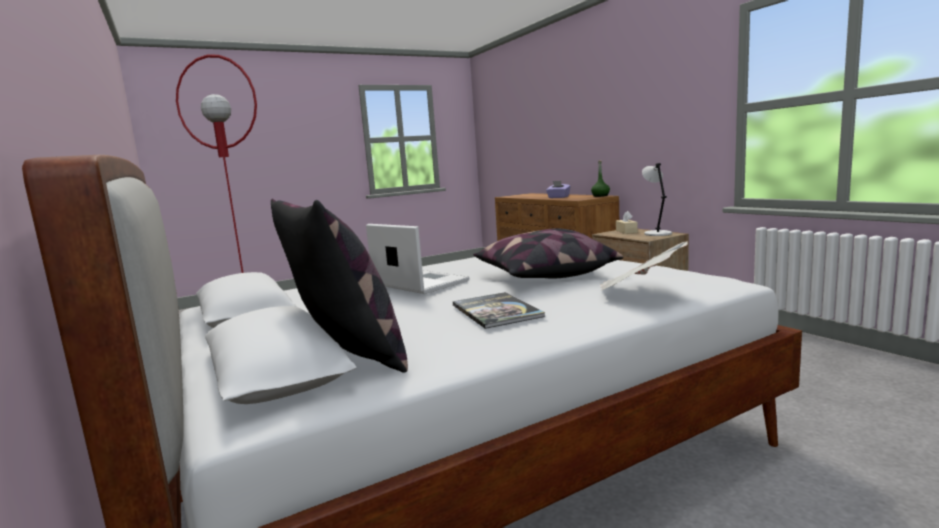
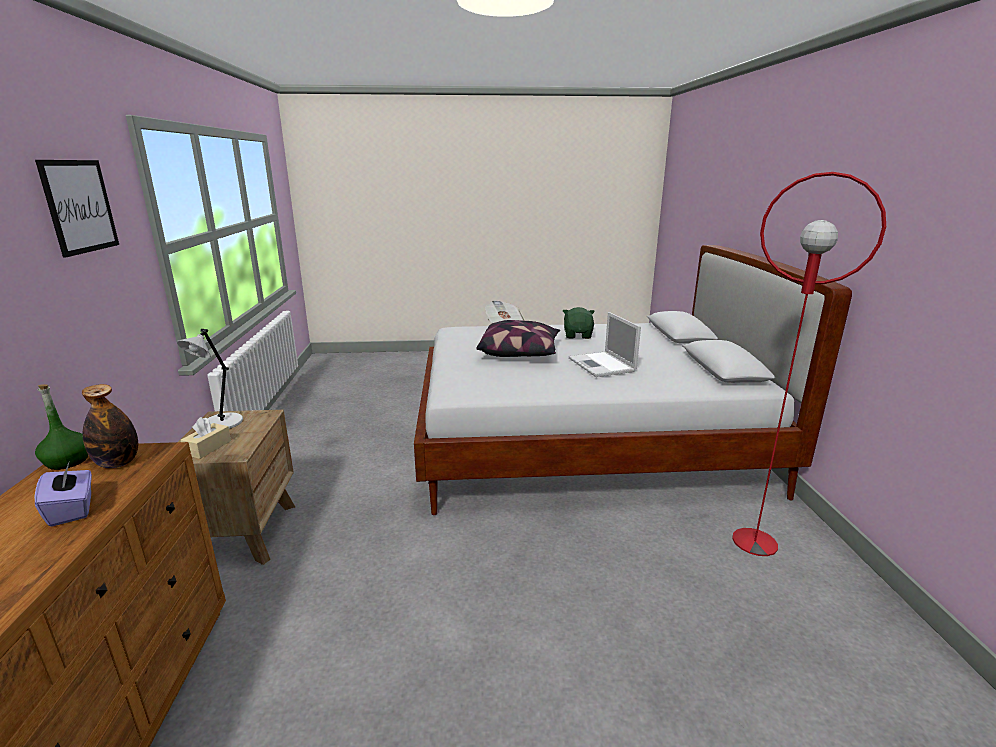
camera: 155 degrees left, 10 degrees up
pillow [271,199,408,373] -> none
book [453,292,545,329] -> green plush toy [563,307,595,339]
none -> picture [35,160,119,258]
none -> bottle [82,384,138,468]

